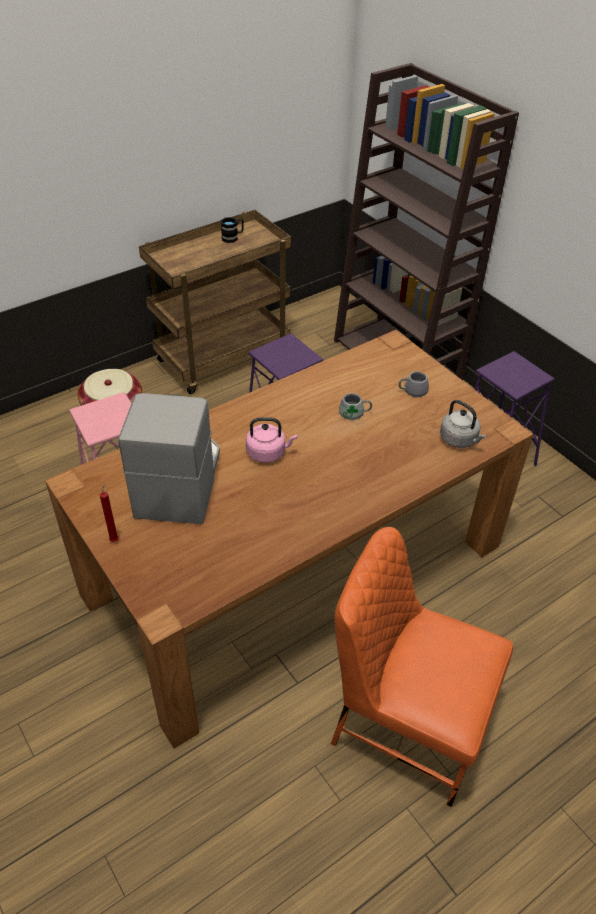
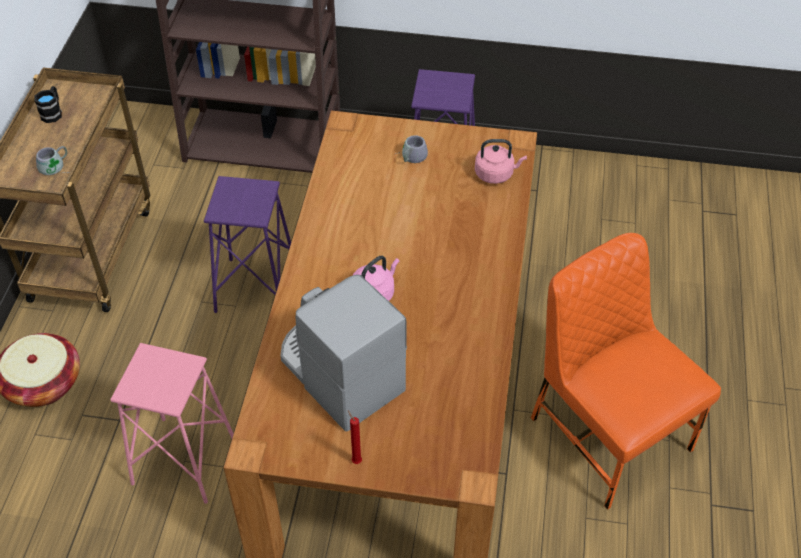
camera: 45 degrees left, 5 degrees up
orange chair [331,527,513,807] -> orange chair turned 75 degrees clockwise [531,233,721,510]
grey mug [339,393,372,426] -> grey mug moved to [36,146,70,175]
grey kettle [440,400,487,448] -> pink kettle [475,139,527,184]

